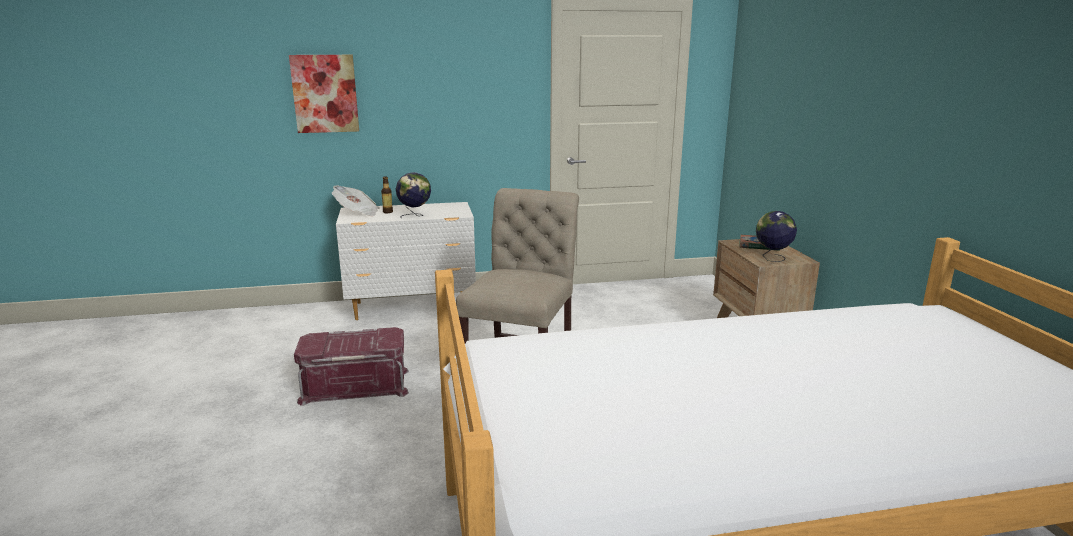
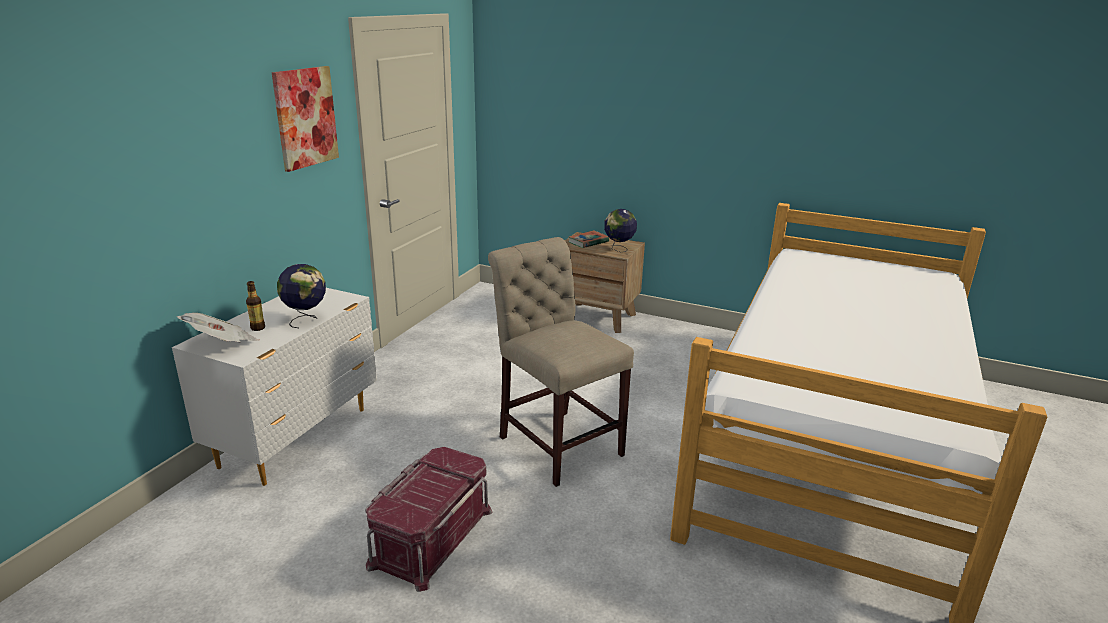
camera: 55 degrees left, 5 degrees up
picture [289,55,359,133] -> picture moved to [272,66,339,172]

